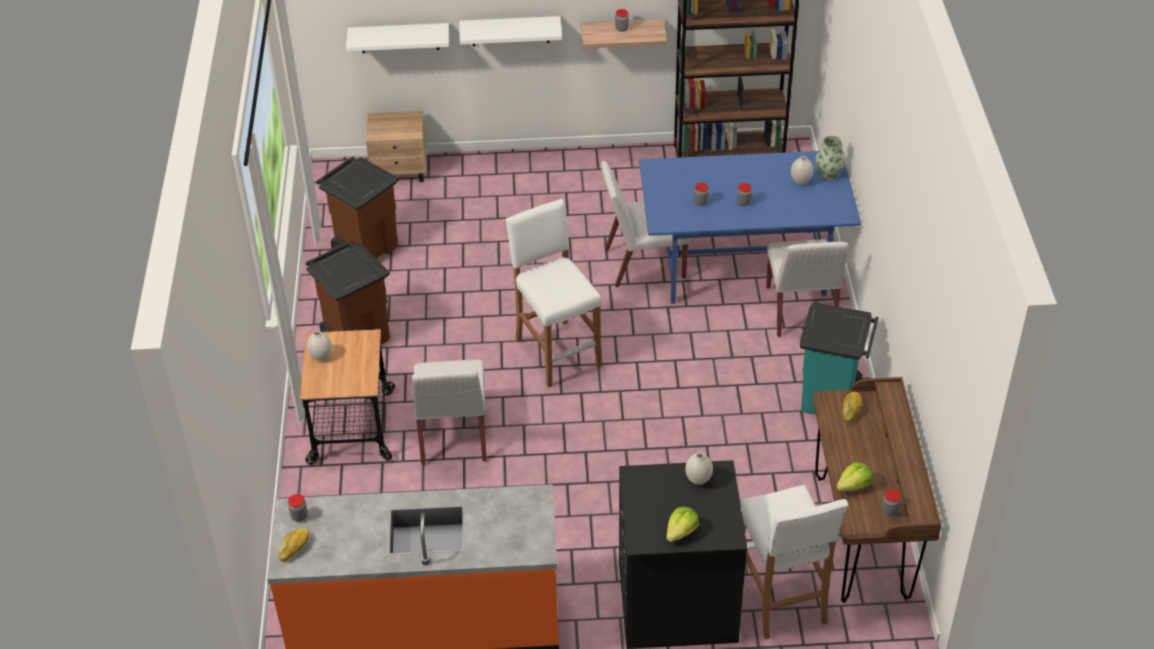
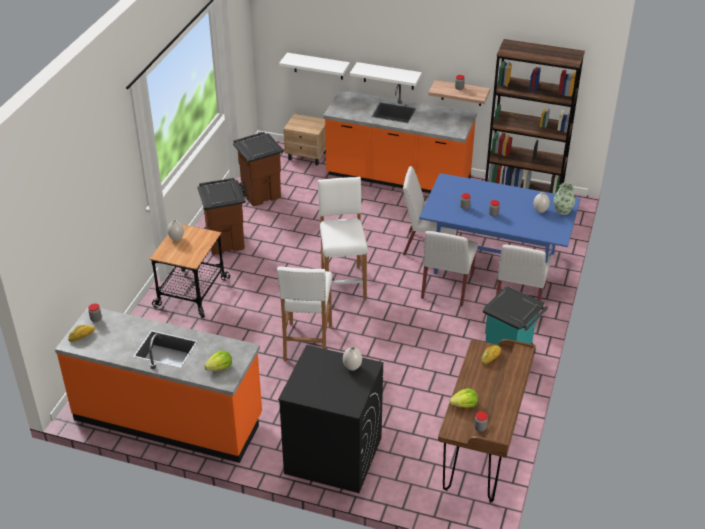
camera: 20 degrees right, 5 degrees down
white chair [412,360,487,466] -> white chair moved to [421,231,478,307]
lettuce [666,507,699,542] -> lettuce moved to [204,350,232,371]
white stool [740,485,848,639] -> white stool moved to [277,266,332,361]
none -> orange counter [323,84,477,193]

